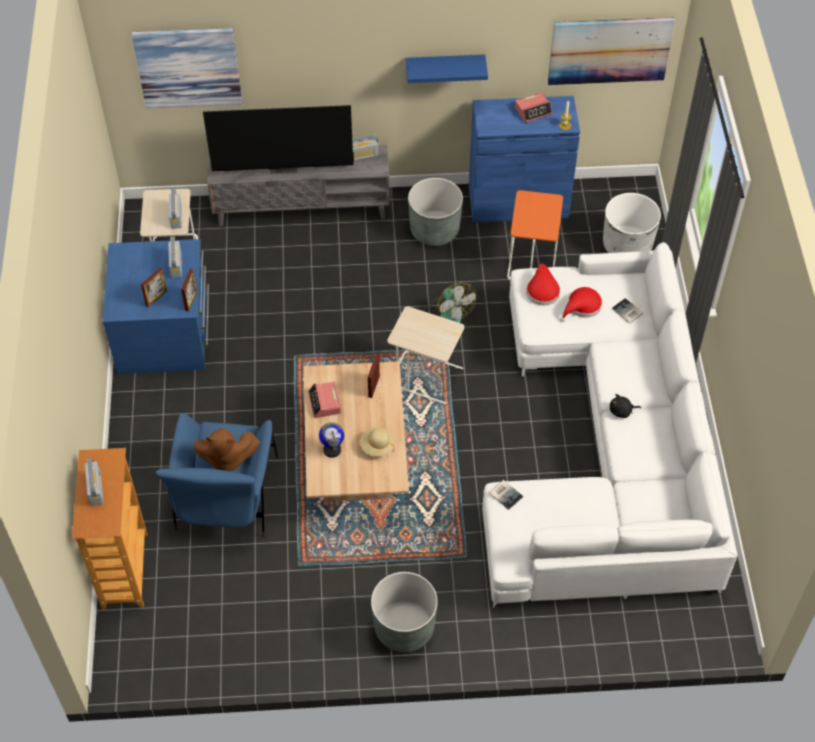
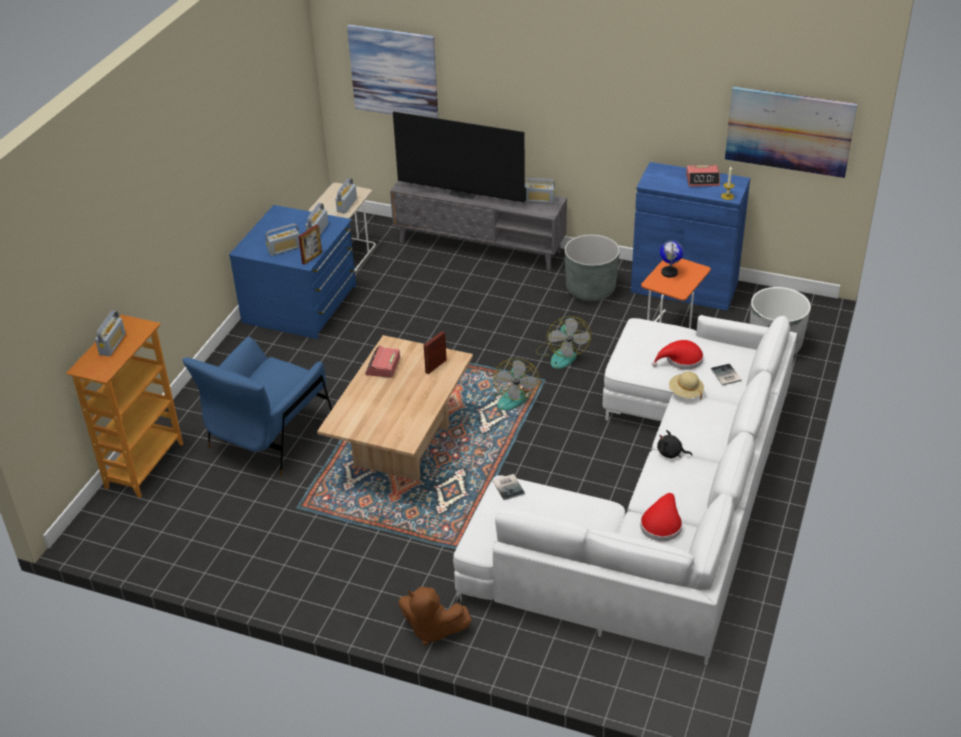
camera: 25 degrees right, 15 degrees down
picture frame [141,268,167,307] -> radio [266,223,300,256]
brown plush toy [193,428,260,471] -> brown plush toy moved to [398,587,472,645]
globe [319,422,344,458] -> globe moved to [660,240,683,278]
beige hat [360,427,394,457] -> beige hat moved to [669,372,704,400]
grey planter [371,572,438,652] -> none
beige side table [387,306,464,404] -> fan [491,358,540,410]
blue shelf [406,55,488,83] -> none
red hat [526,264,560,305] -> red hat moved to [640,493,682,541]

